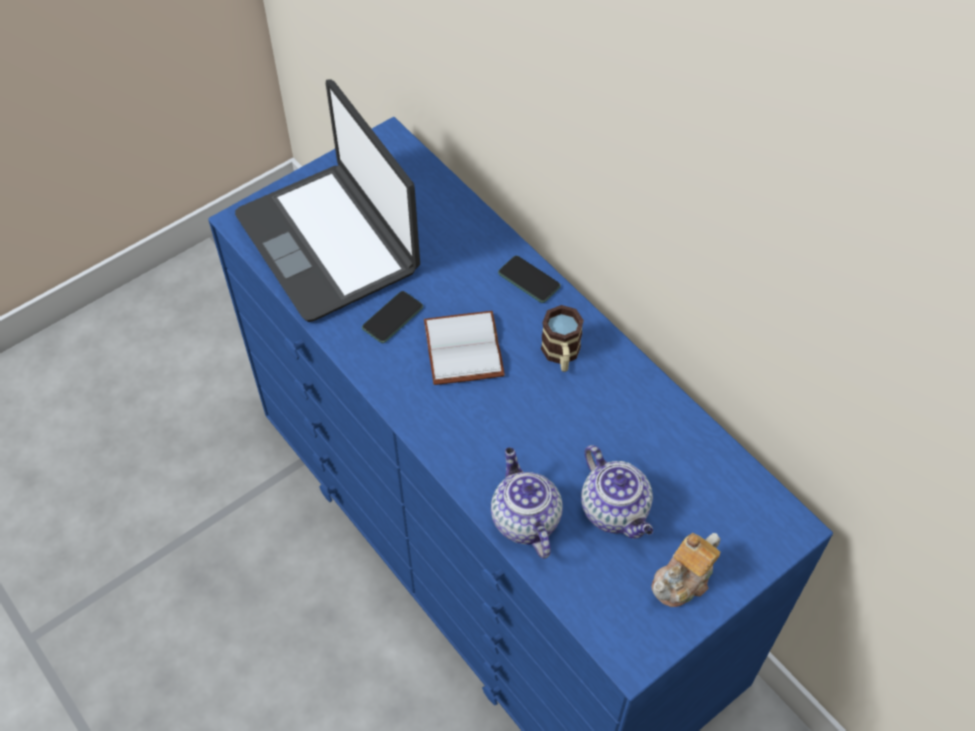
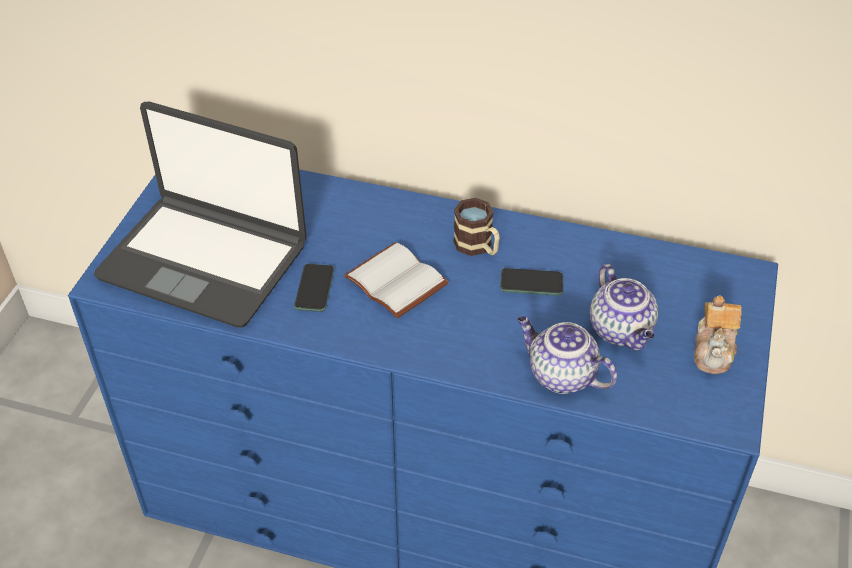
camera: 35 degrees left, 10 degrees down
phone [498,256,561,303] -> phone moved to [500,268,563,296]
teapot [581,445,653,539] -> teapot turned 45 degrees clockwise [590,264,658,351]

